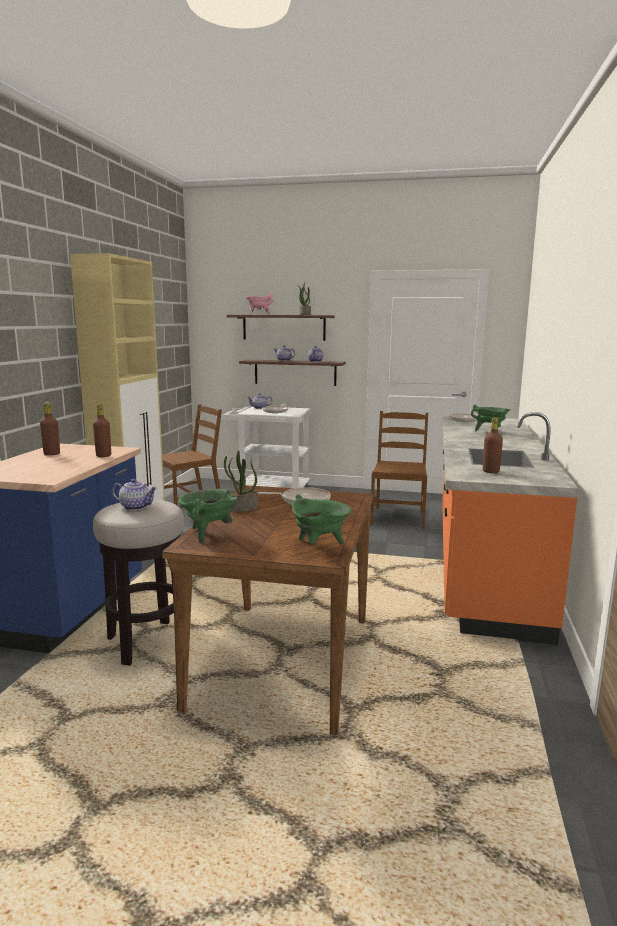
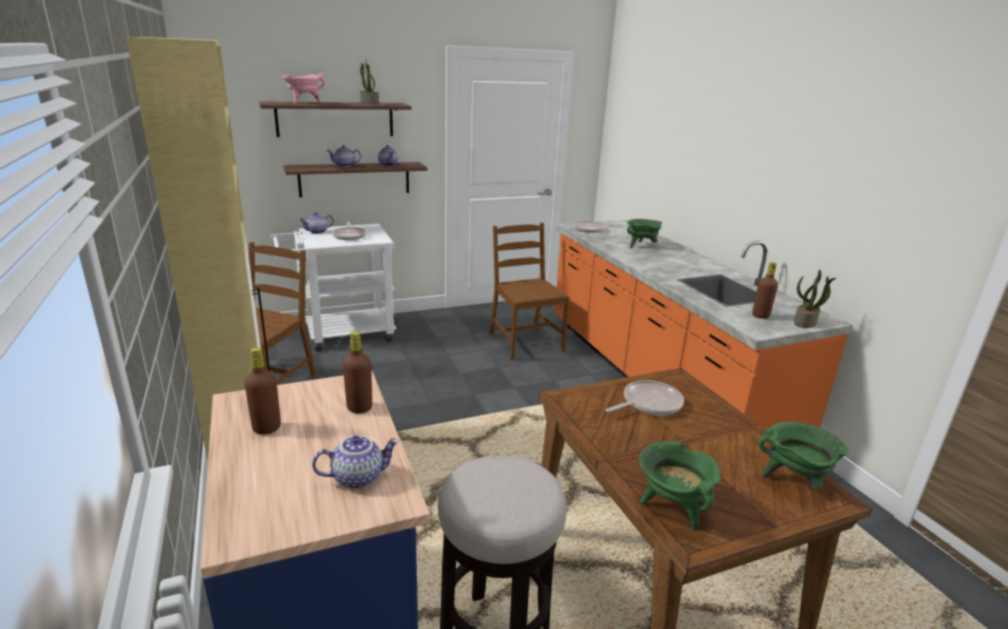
camera: 35 degrees left, 10 degrees up
teapot [112,479,157,511] -> teapot moved to [312,435,399,489]
potted plant [224,450,258,512] -> potted plant moved to [794,269,836,328]

